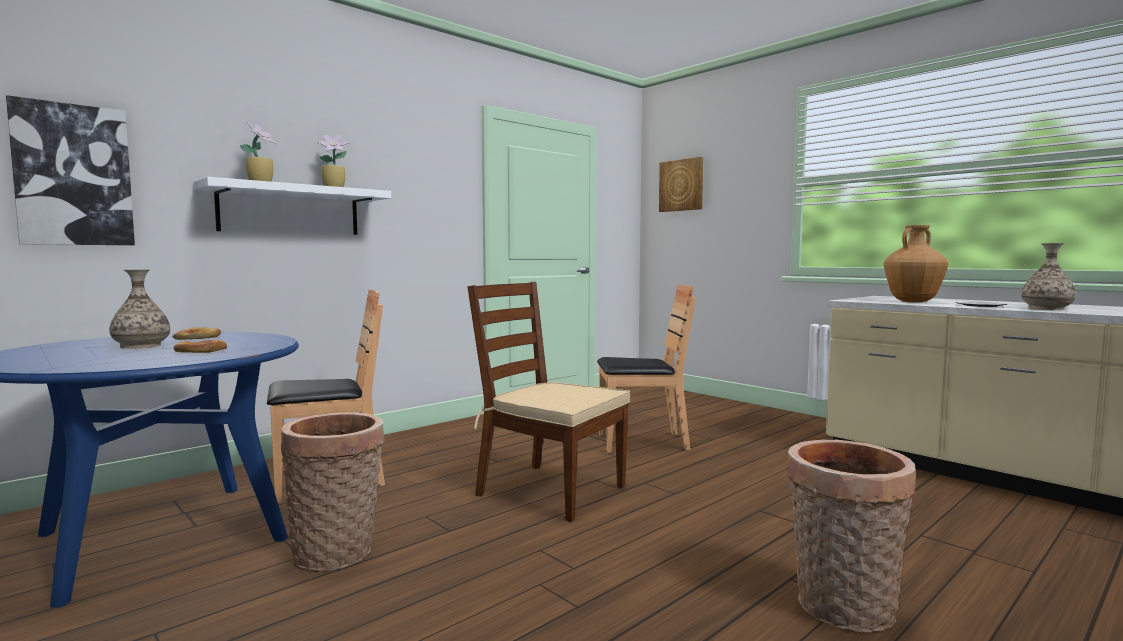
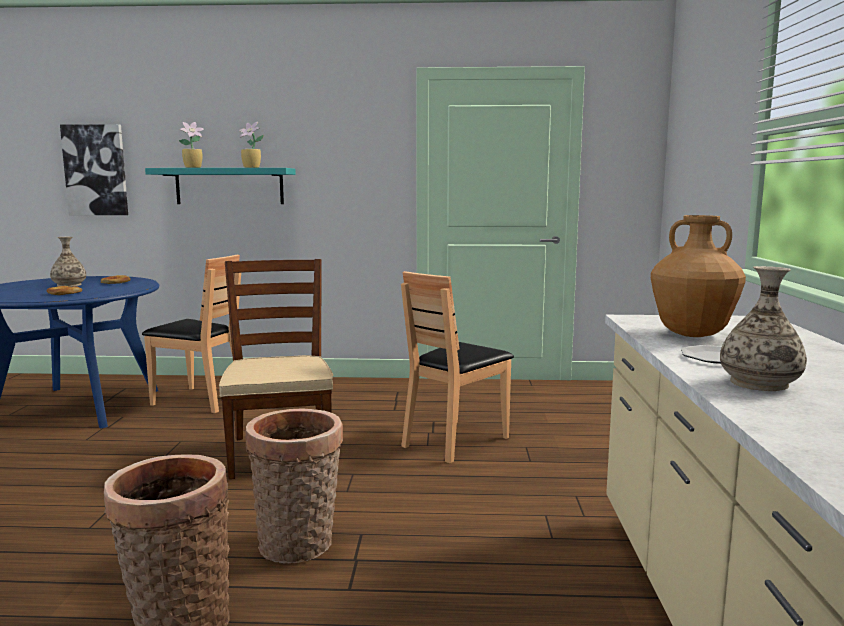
camera: 45 degrees right, 5 degrees up
white shelf [193,177,391,235] -> turquoise shelf [145,168,296,204]
basket [281,412,384,572] -> basket moved to [246,408,343,564]
brown chair [597,284,696,454] -> brown chair turned 90 degrees clockwise [401,271,514,463]
picture [659,157,703,212] -> none

